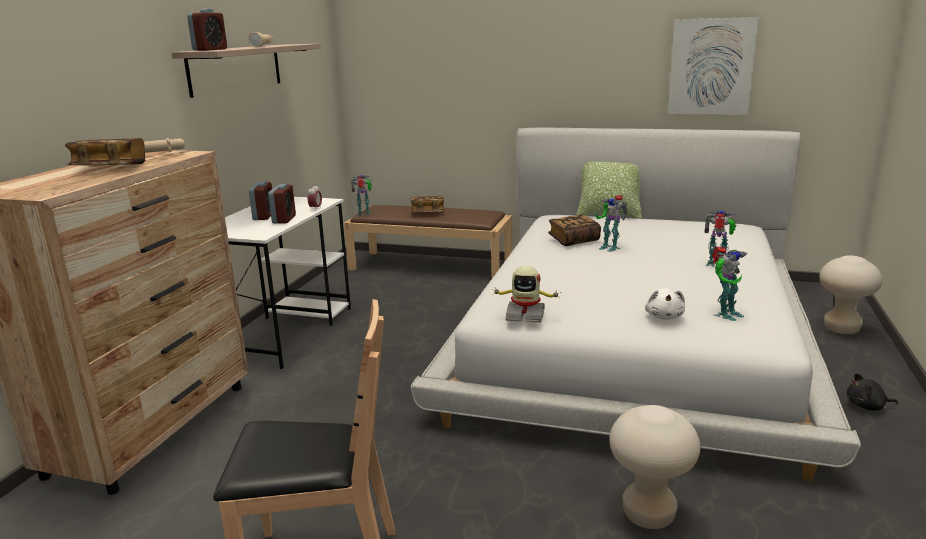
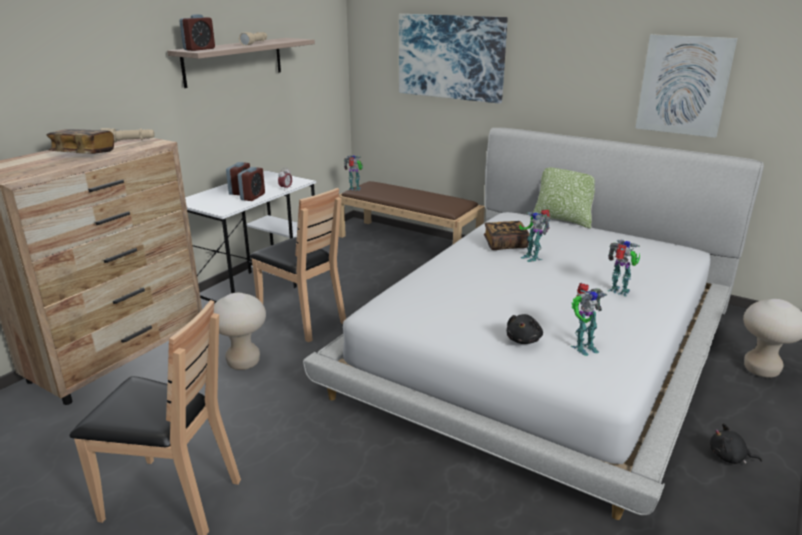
camera: 15 degrees right, 5 degrees up
book [410,196,444,212] -> none
toy robot [492,266,561,323] -> none
beige stool [609,405,700,529] -> beige stool moved to [214,293,266,370]
white plush toy [645,288,685,320] -> black plush toy [506,314,543,344]
none -> brown chair [250,188,346,342]
none -> picture [399,14,508,104]

